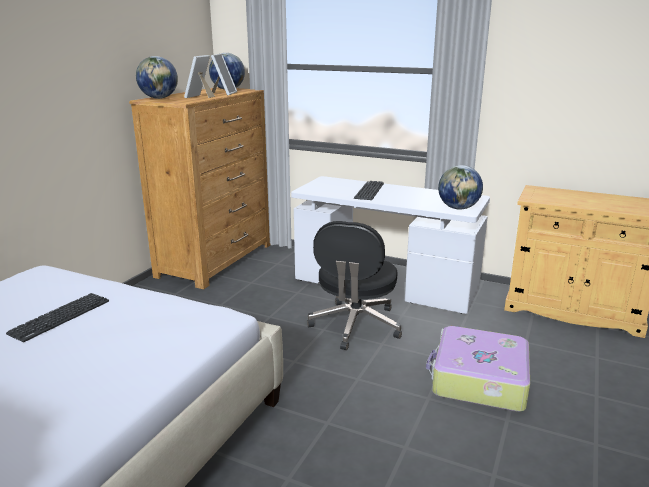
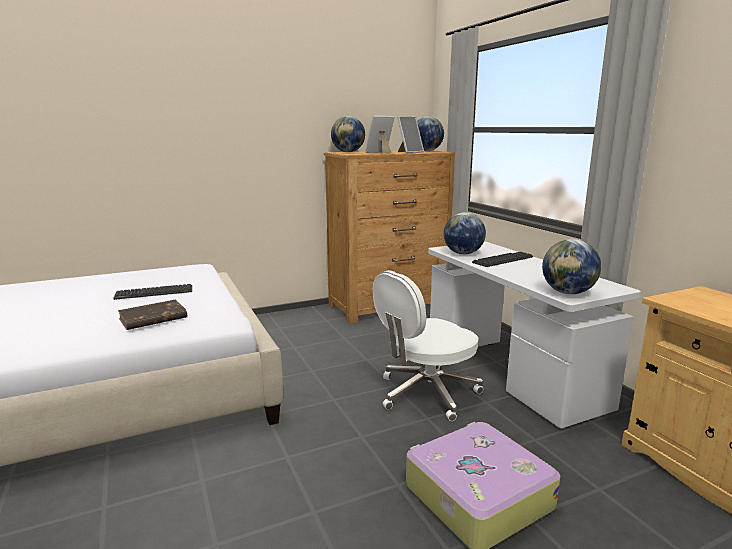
camera: 40 degrees right, 5 degrees down
black office chair [307,221,402,350] -> white office chair [373,270,483,421]
none -> brown book [118,299,187,330]
none -> globe [444,212,486,254]

